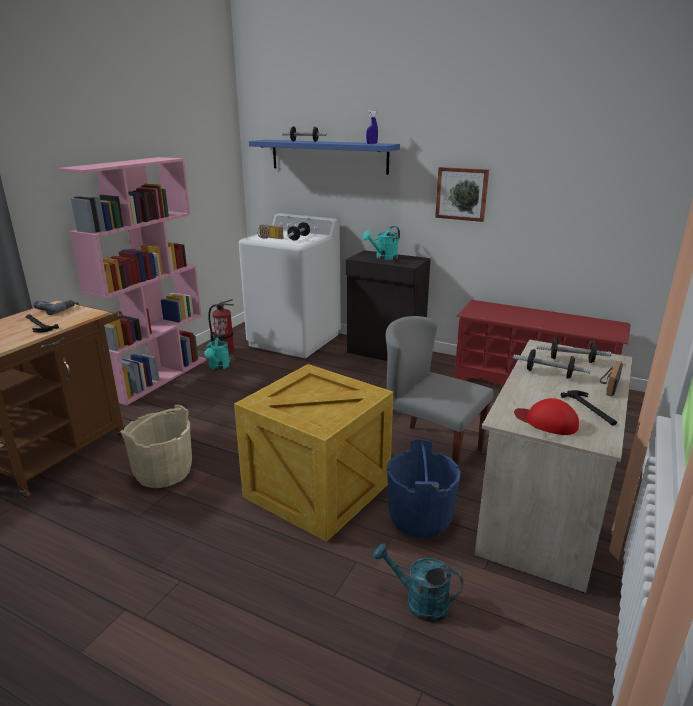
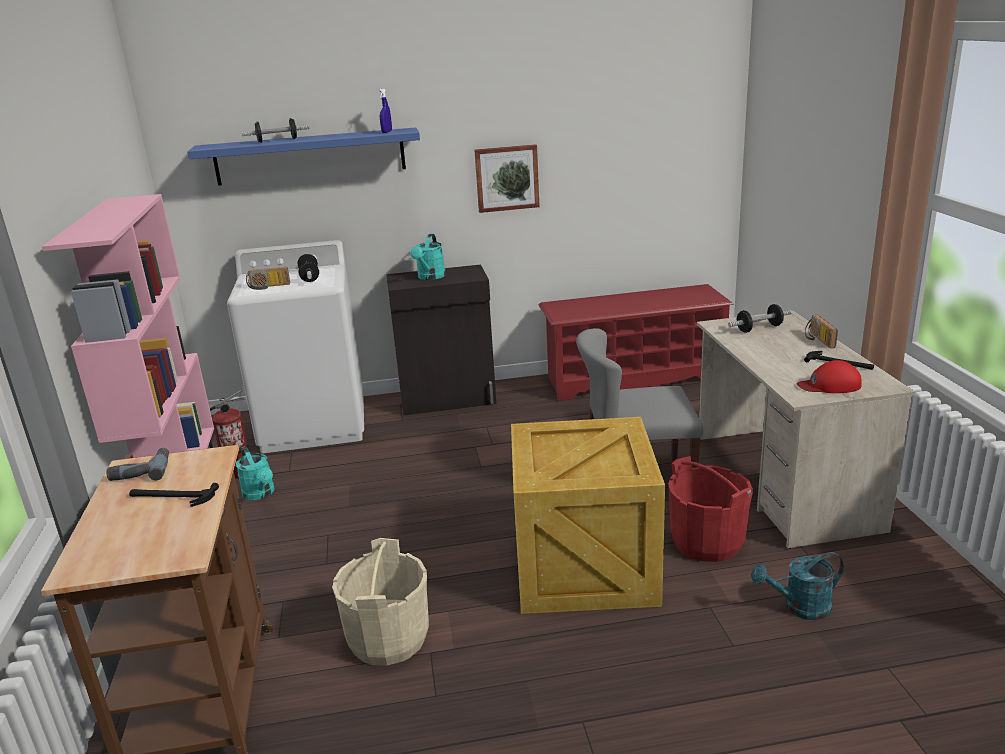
camera: 35 degrees left, 0 degrees up
blue bucket [387,439,461,538] -> red bucket [668,456,753,562]
dumbbell [513,349,591,379] -> none

